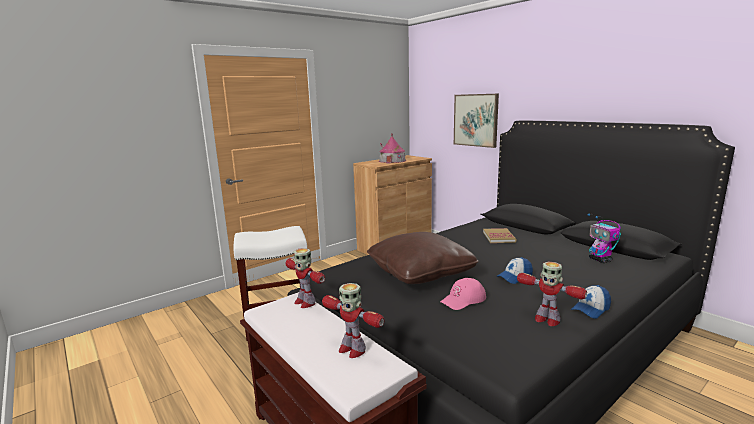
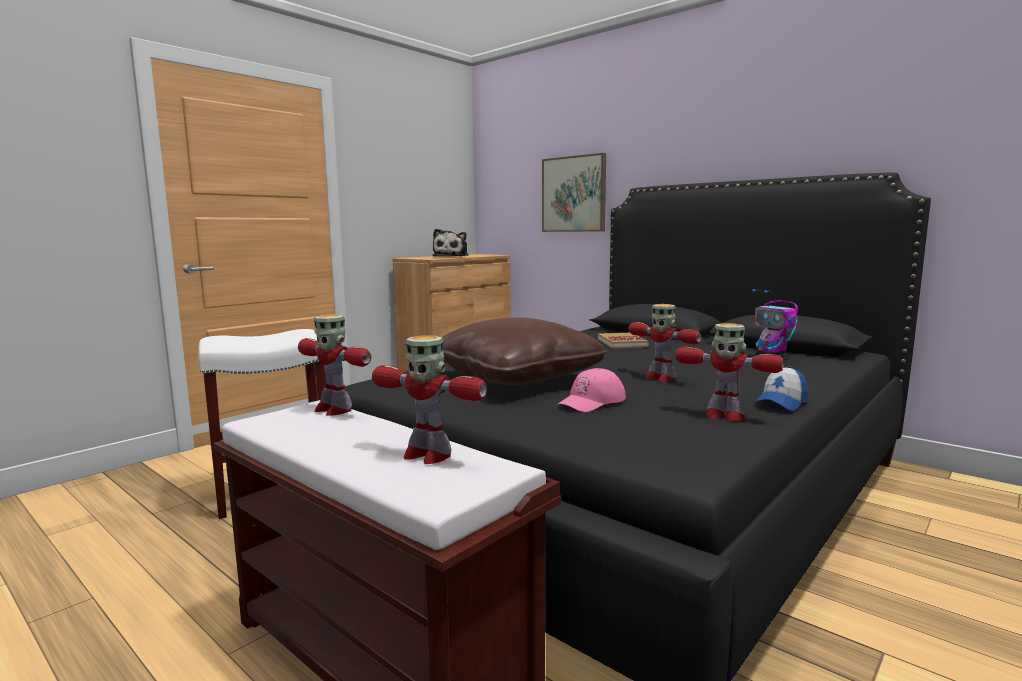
camera: 10 degrees left, 5 degrees down
toy house [379,133,406,163] -> plush toy [432,229,469,257]
cap [497,257,533,284] -> toy robot [629,304,702,382]

